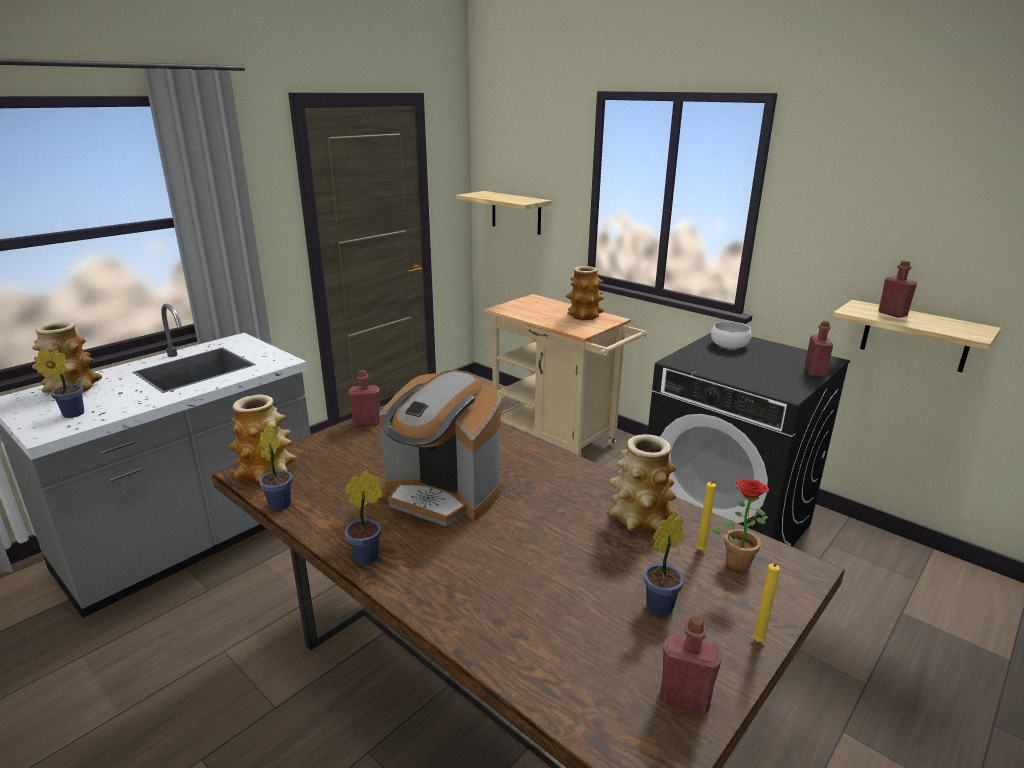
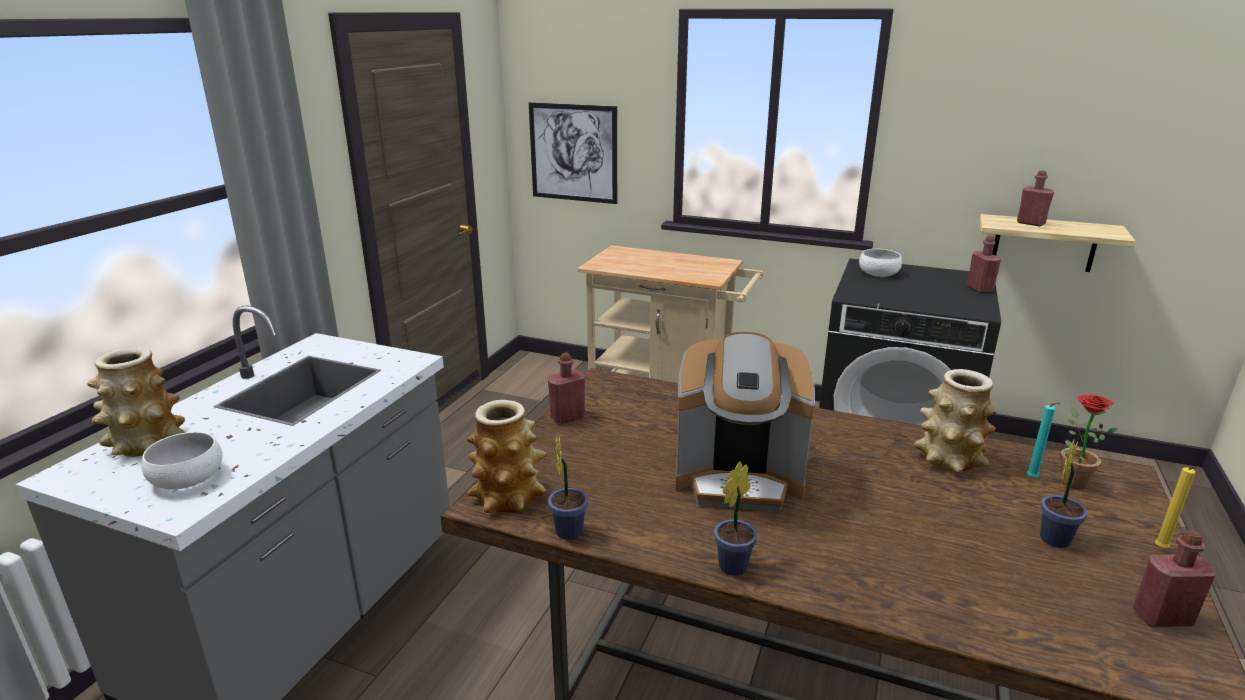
camera: 20 degrees left, 0 degrees up
potted plant [34,349,84,418] -> white bowl [142,432,222,490]
shelf [456,191,552,235] -> picture [529,102,617,204]
vase [566,266,604,320] -> none
yellow candle [696,481,716,551] -> turquoise candle [1027,403,1061,478]

